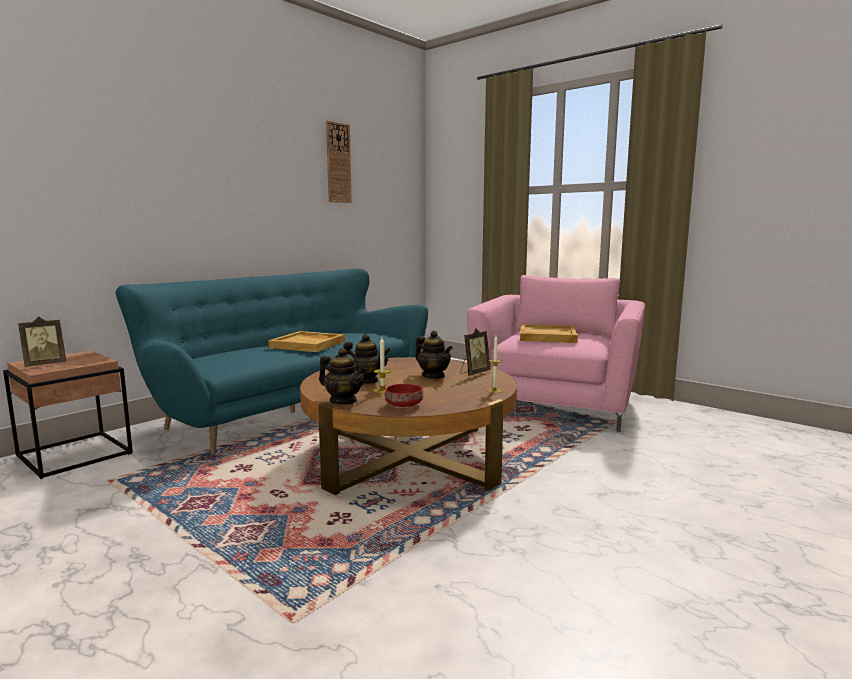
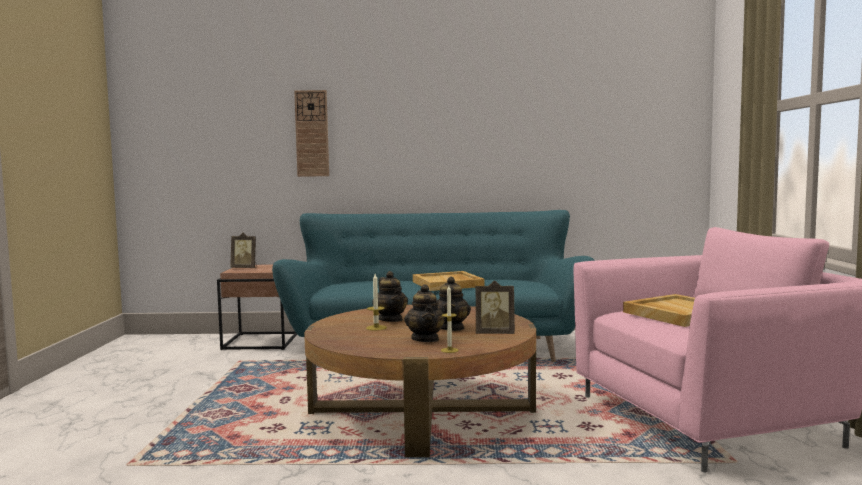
camera: 50 degrees right, 5 degrees down
teapot [319,348,367,404] -> teapot moved to [404,284,446,342]
wall clock [326,121,352,203] -> wall clock moved to [294,90,329,177]
red bowl [385,384,423,407] -> none

